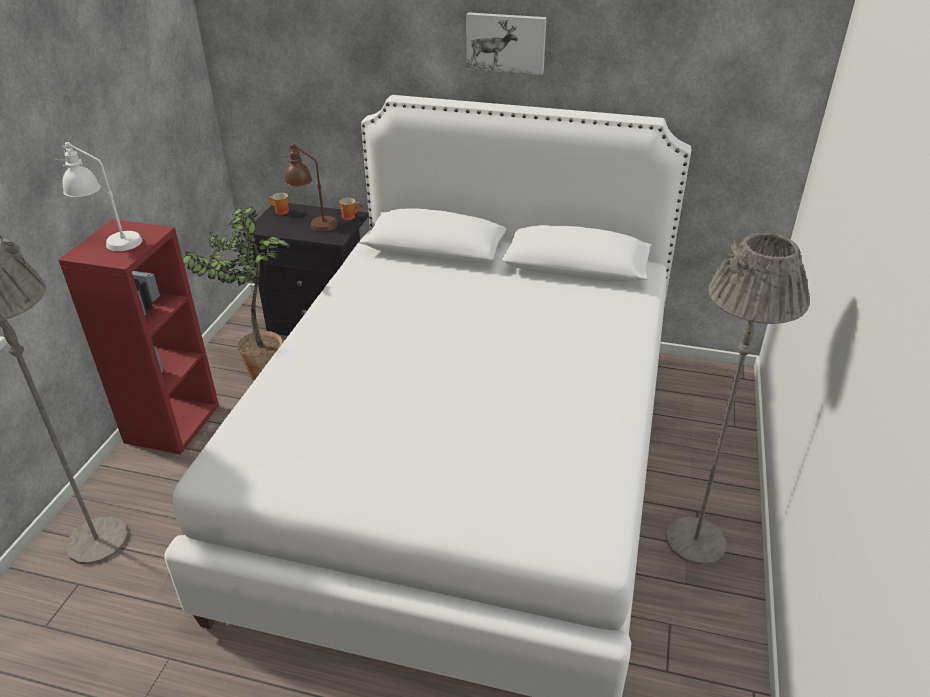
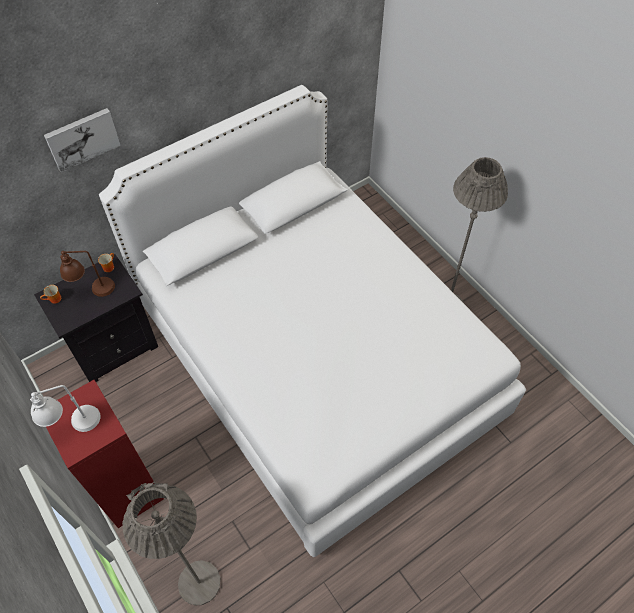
camera: 50 degrees left, 20 degrees up
potted plant [183,206,290,381] -> none
picture [466,12,547,75] -> picture moved to [44,108,121,172]

